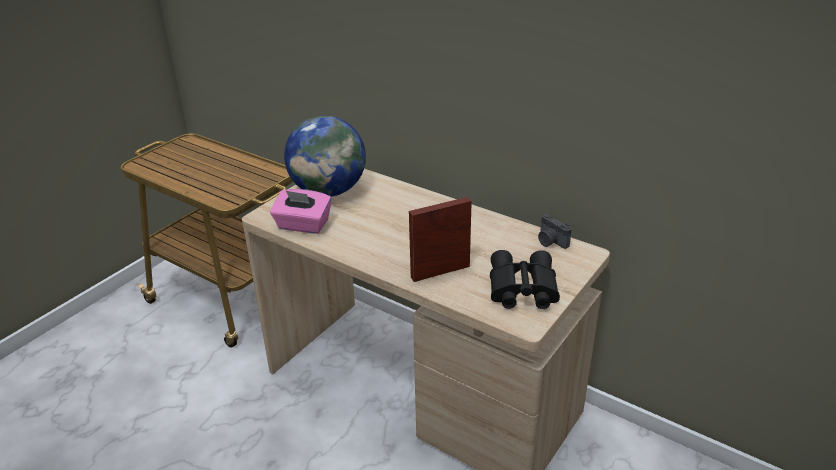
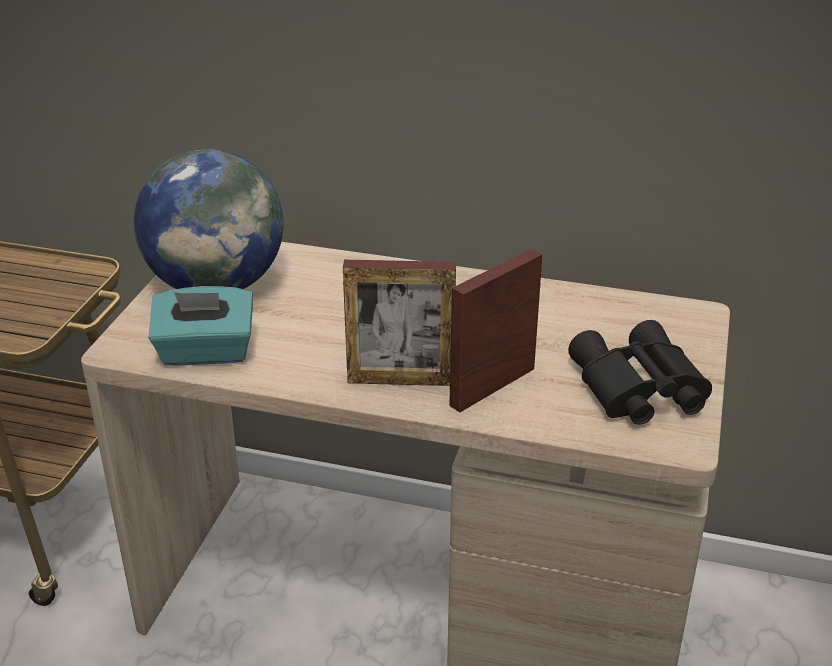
camera: 20 degrees left, 0 degrees up
pink tissue box [270,189,332,234] -> turquoise tissue box [148,286,253,366]
camera [538,214,572,249] -> none
none -> picture frame [343,260,456,386]

